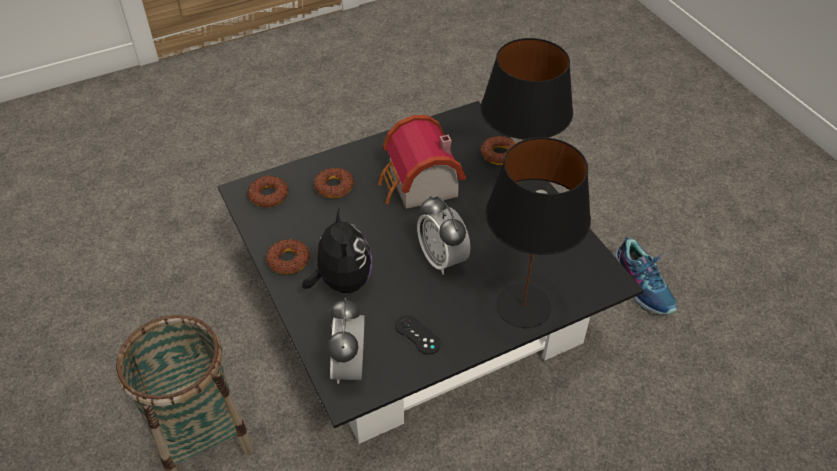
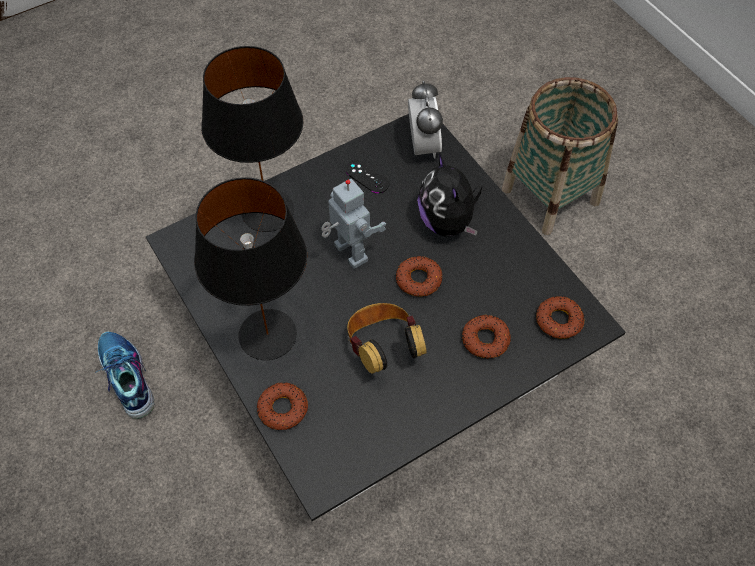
camera: 175 degrees right, 10 degrees up
donut [266,239,310,274] -> donut moved to [396,256,442,297]
toy house [378,115,466,209] -> headphones [347,303,427,374]
alarm clock [417,195,470,275] -> toy robot [321,179,386,269]

